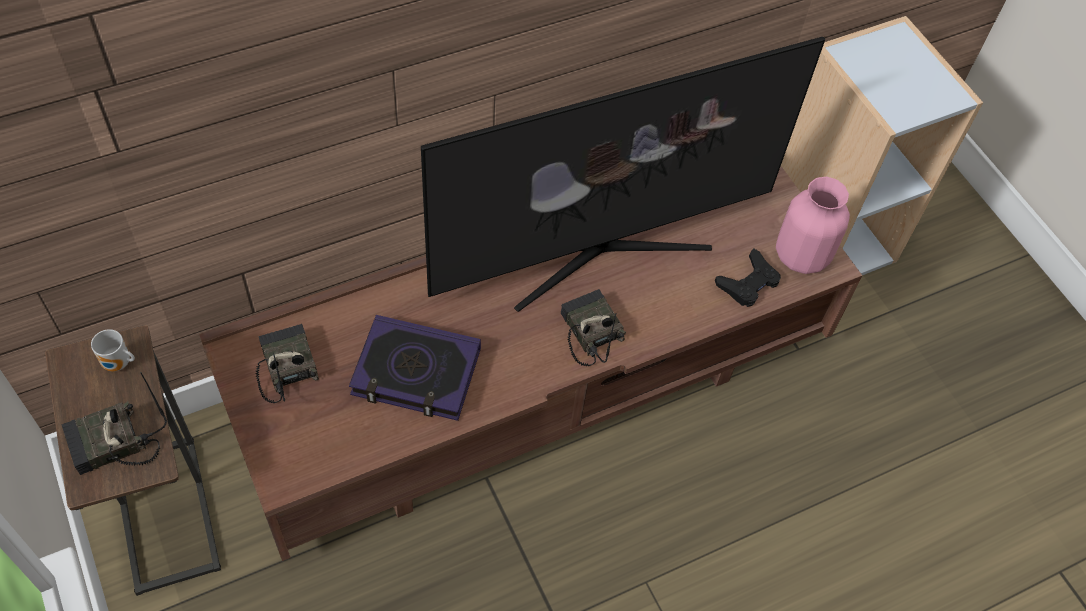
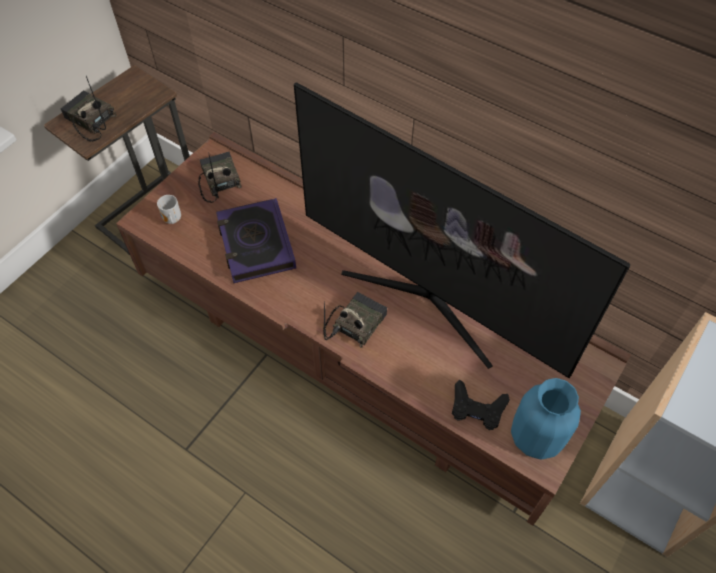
camera: 65 degrees right, 0 degrees up
mug [91,329,135,372] -> mug moved to [157,195,181,224]
radio [255,324,319,403] -> radio turned 60 degrees counterclockwise [198,152,242,203]
pink vase [776,177,850,274] -> blue vase [511,378,581,459]

